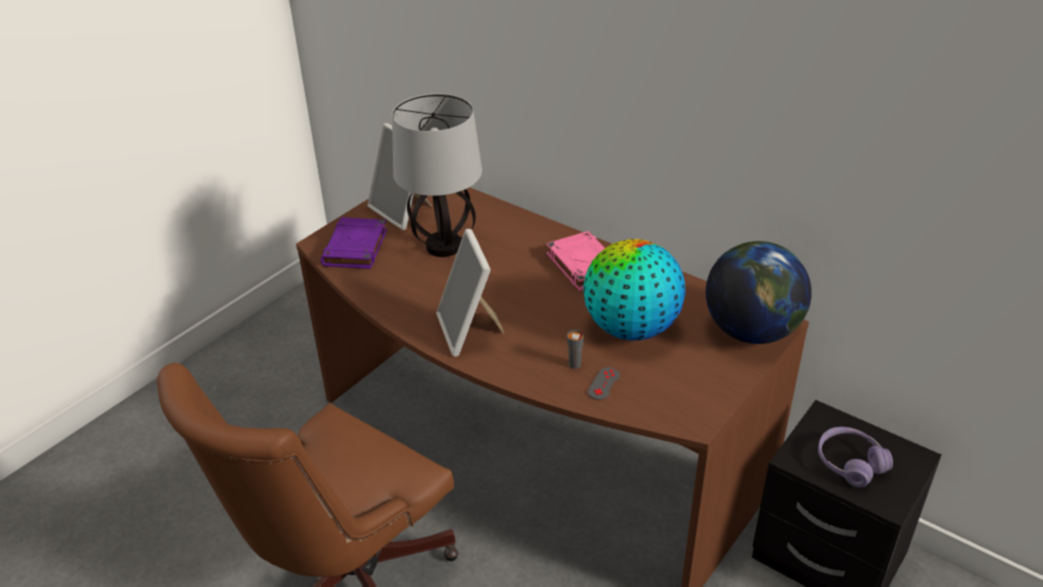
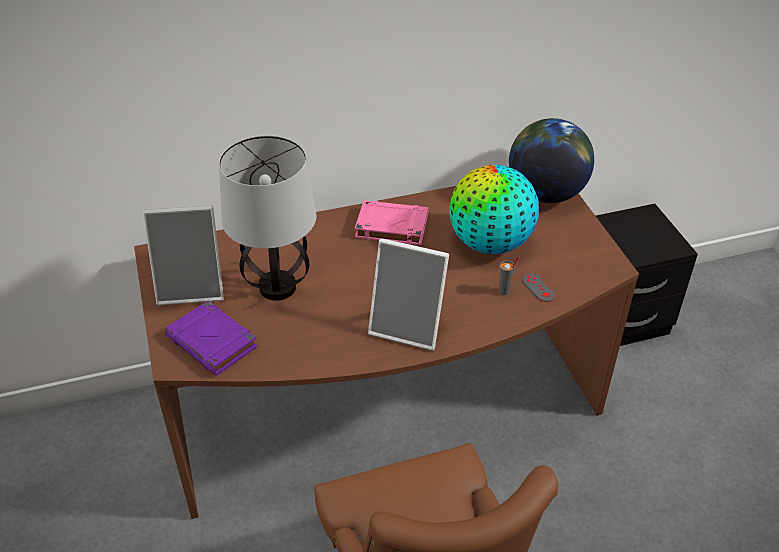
camera: 55 degrees left, 5 degrees up
purple headphones [818,427,893,488] -> none

